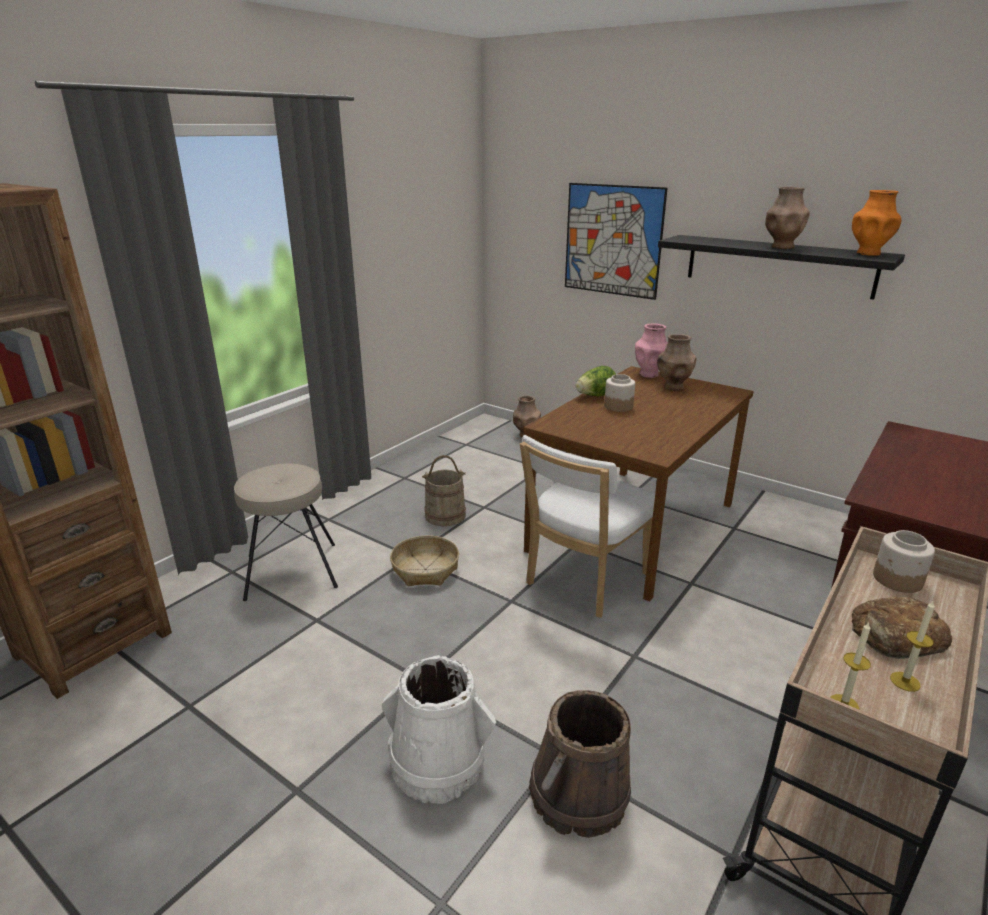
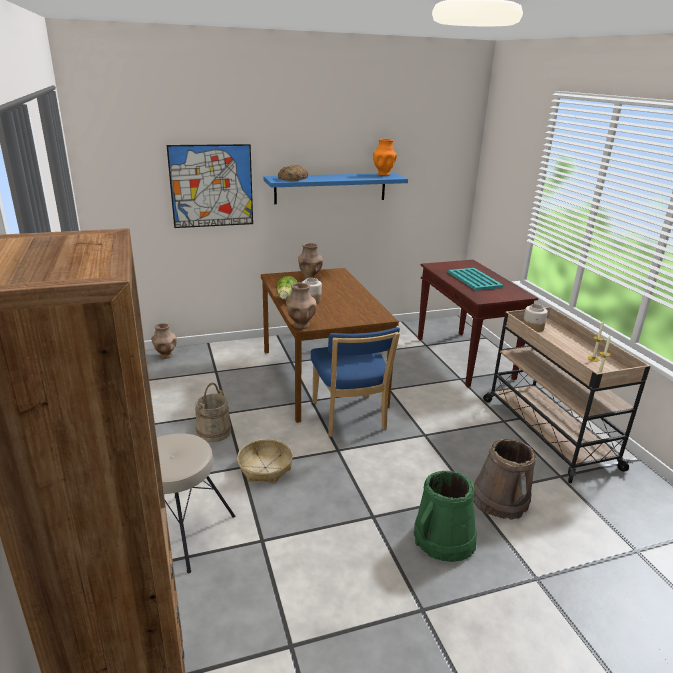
camera: 55 degrees left, 0 degrees up
white bucket [382,655,496,804] -> green bucket [414,471,477,562]
white chair [520,435,655,618] -> blue chair [311,327,400,437]
pink vase [635,324,668,378] -> none
black shelf [658,235,905,300] -> blue shelf [264,173,408,204]
brown vase [765,187,810,249] -> brown vase moved to [286,283,317,329]
bread [852,597,952,659] -> bread moved to [278,165,308,181]
none -> turquoise tray [448,268,503,291]

